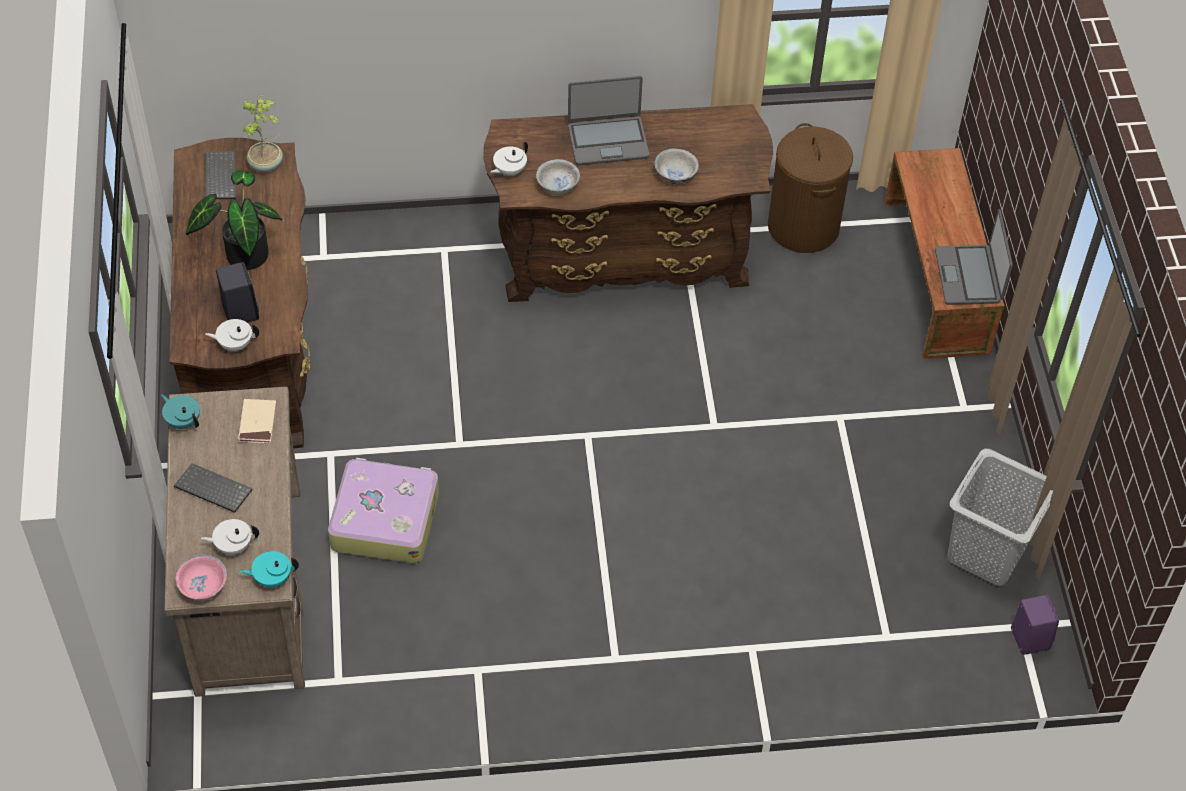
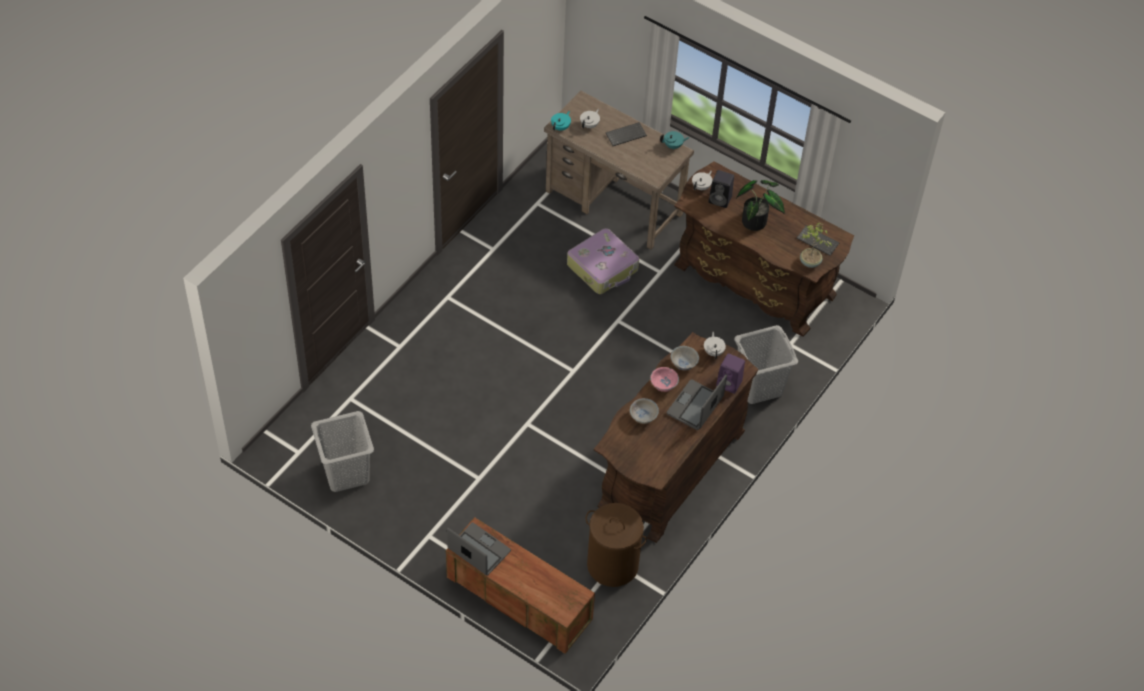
camera: 130 degrees right, 0 degrees up
pink bowl [176,555,227,601] -> pink bowl moved to [650,367,679,392]
beige book [238,399,276,444] -> none
purple speaker [1011,595,1059,655] -> purple speaker moved to [716,353,745,394]
none -> grey laundry basket [734,325,798,404]

